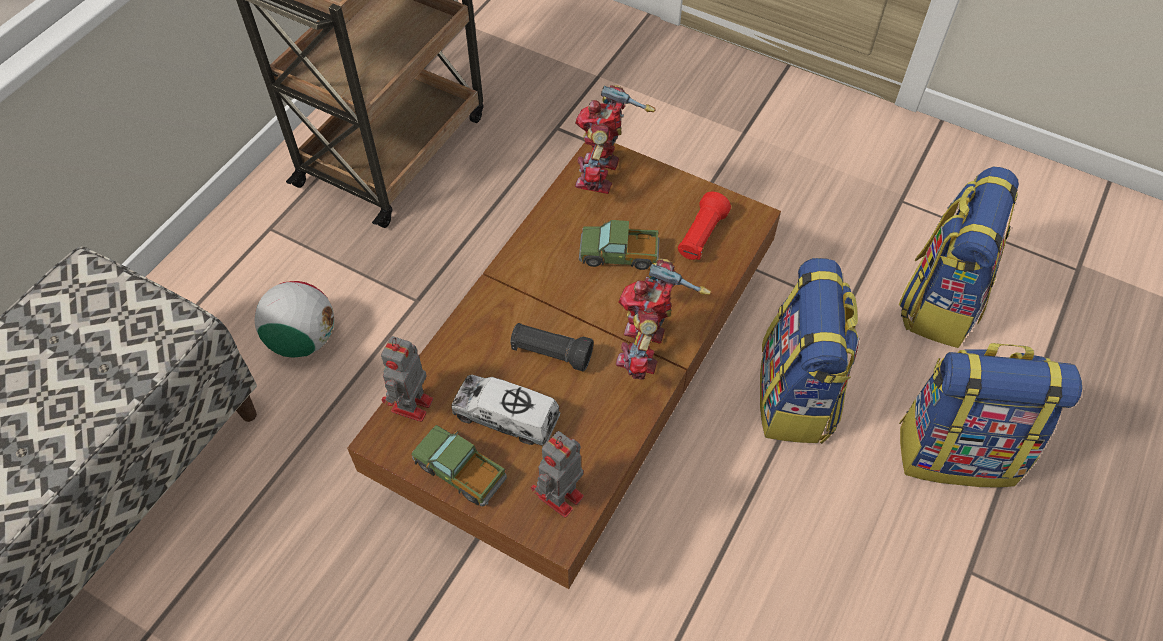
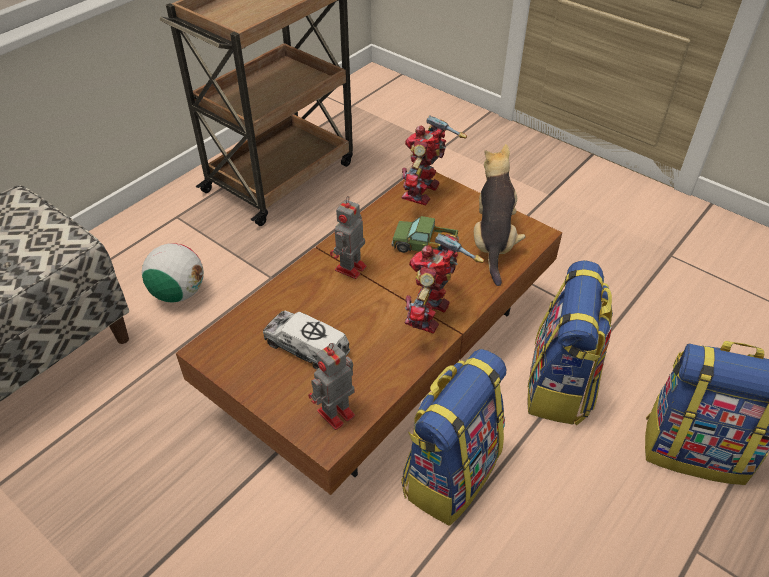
camera: 10 degrees right, 10 degrees down
toy robot [381,336,433,422] -> toy robot moved to [330,196,367,279]
toy truck [411,425,507,507] -> none
black flashlight [511,323,594,371] -> none
red flashlight [678,192,731,260] -> plush toy [474,144,526,286]
backpack [899,166,1019,348] -> backpack moved to [402,349,506,526]

